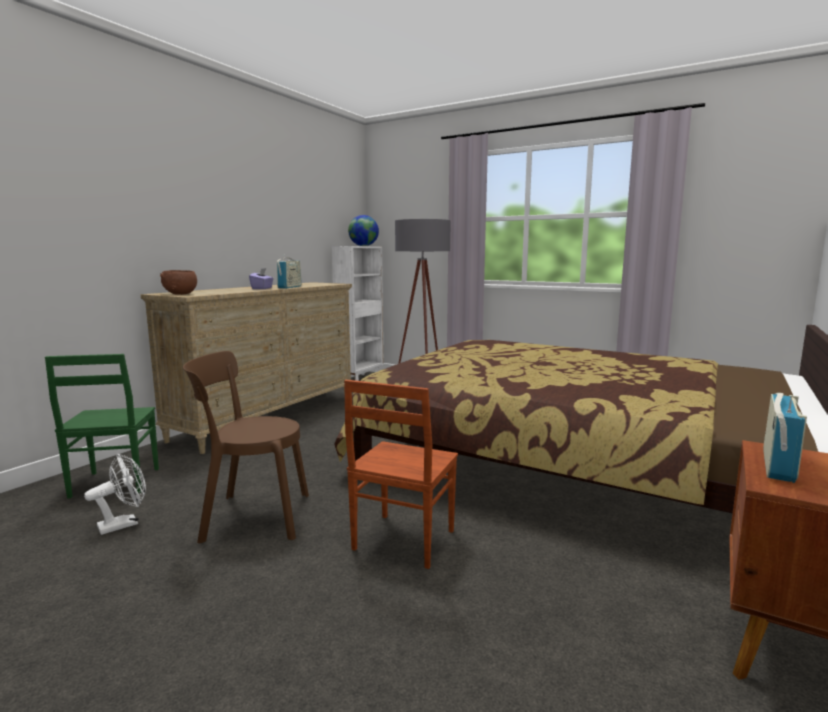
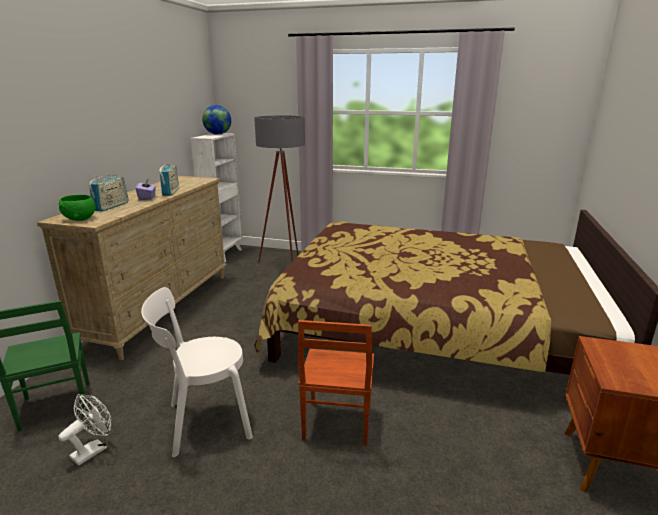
camera: 15 degrees left, 10 degrees up
brown bowl [160,270,197,295] -> green bowl [59,195,95,221]
brown chair [183,351,309,543] -> white chair [141,287,253,457]
radio [763,393,807,483] -> radio moved to [89,175,129,212]

